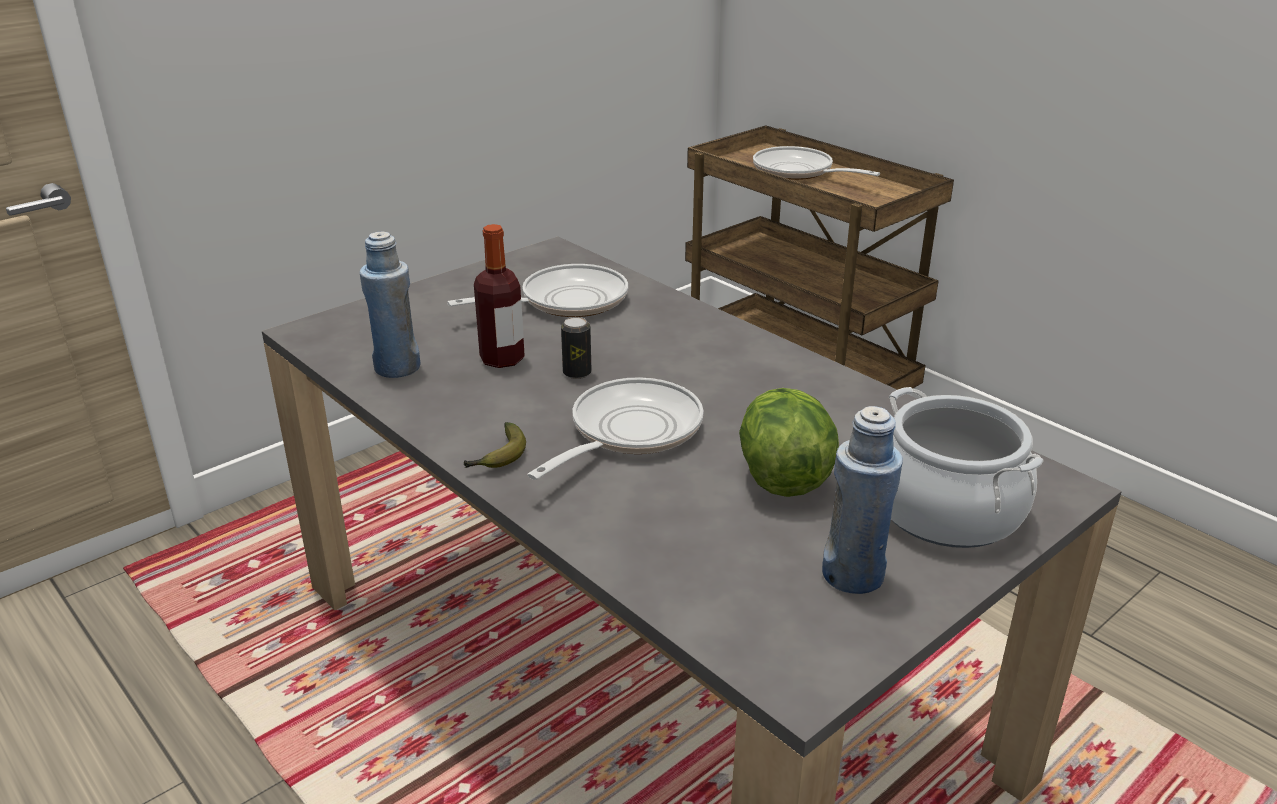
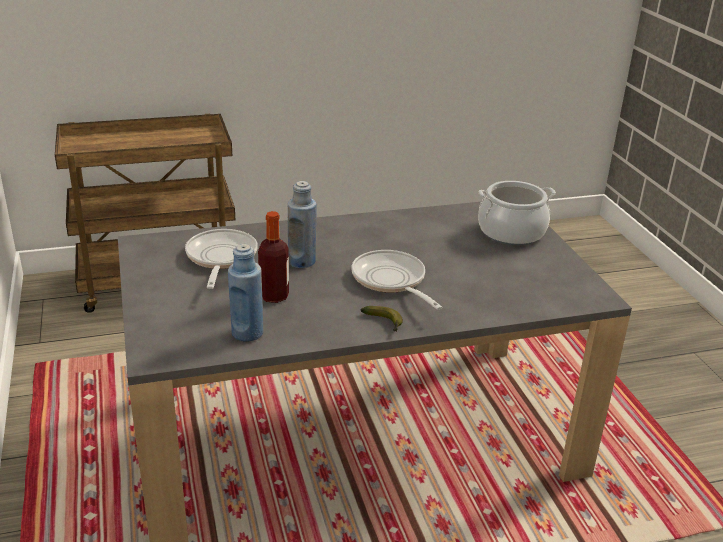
camera: 65 degrees left, 0 degrees up
can [561,317,591,379] -> none
lettuce [739,388,839,497] -> none
frying pan [753,146,880,180] -> none
blue bottle [822,406,903,594] -> blue bottle moved to [288,181,317,268]

